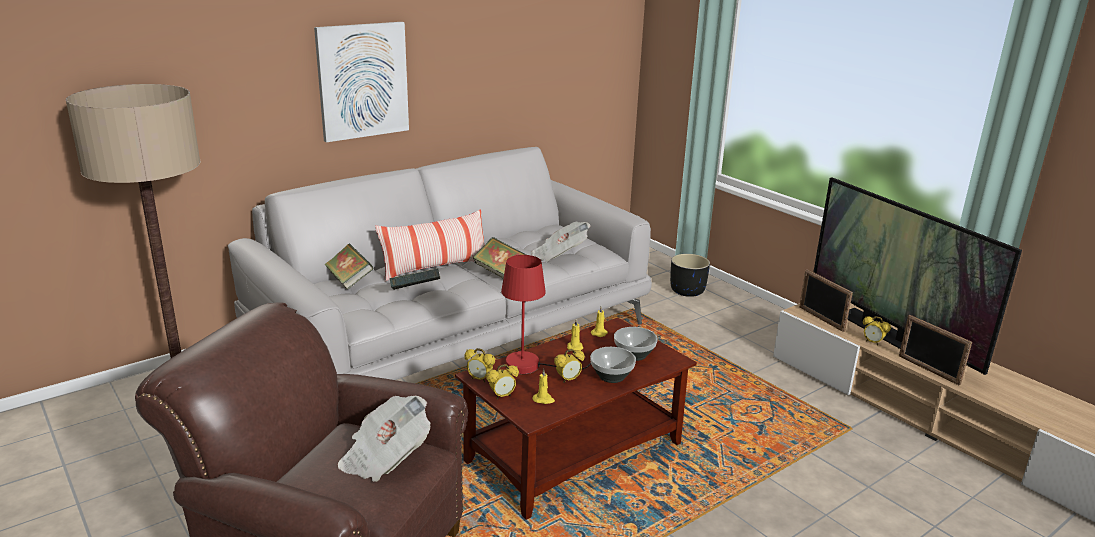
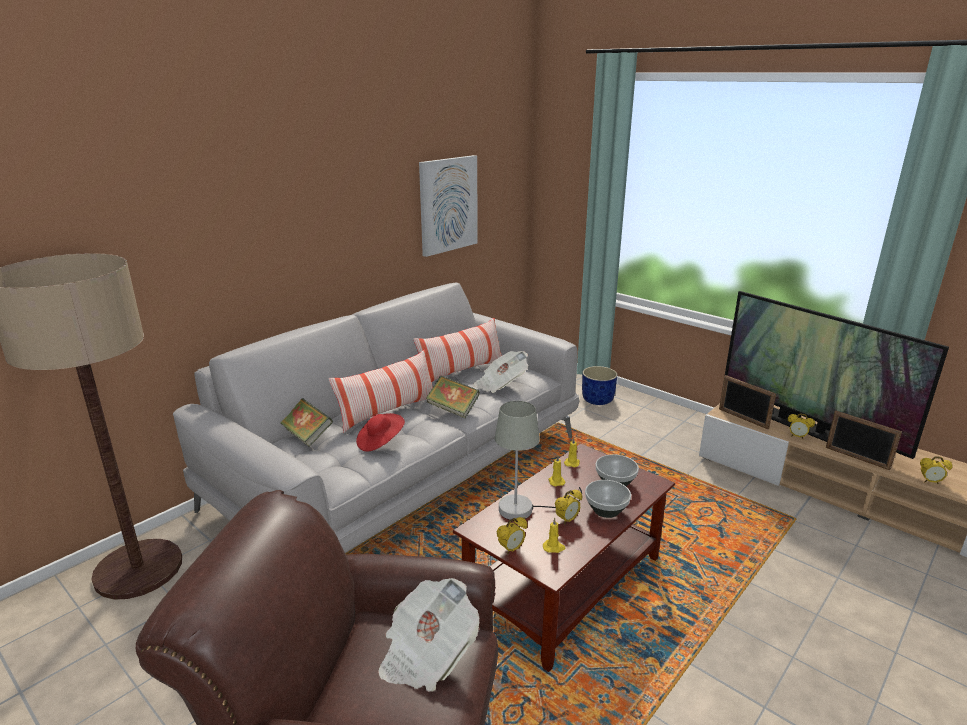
camera: 10 degrees left, 0 degrees up
picture [314,22,409,142] -> picture moved to [419,155,478,257]
book [389,268,440,290] -> red hat [356,413,405,452]
alarm clock [464,348,495,382] -> alarm clock moved to [920,456,953,484]
red table lamp [501,255,591,374] -> grey table lamp [495,401,582,520]
black planter [670,254,710,297] -> blue planter [582,366,617,405]
none -> pillow [414,318,502,383]

